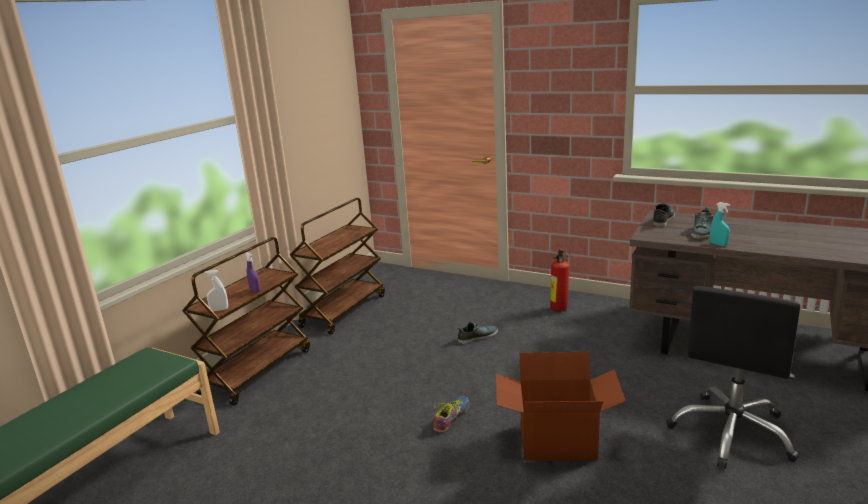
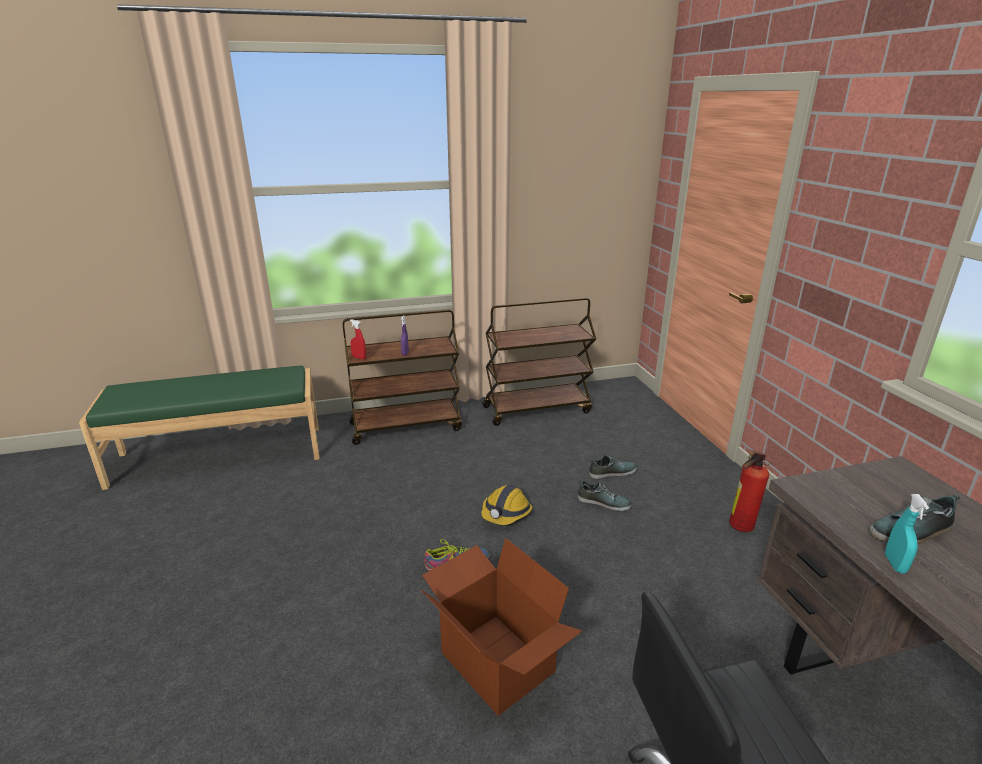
camera: 45 degrees right, 5 degrees up
white spray bottle [204,270,228,311] -> red spray bottle [350,319,366,360]
shoe [653,203,675,227] -> shoe moved to [589,455,637,479]
none -> hard hat [481,485,532,525]

